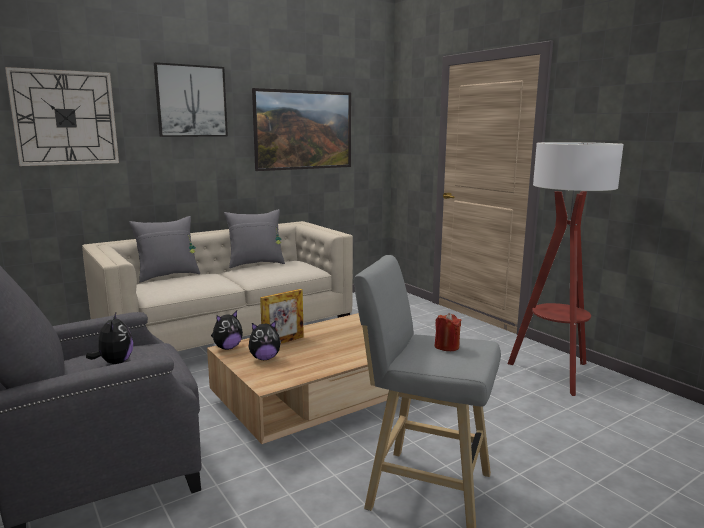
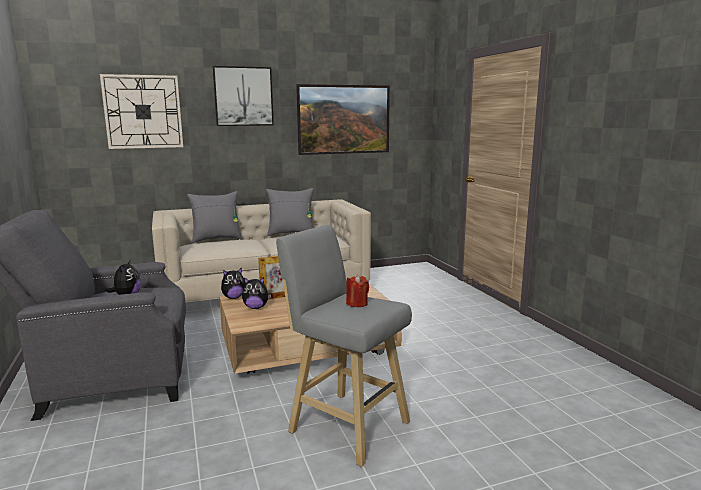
camera: 15 degrees right, 0 degrees up
floor lamp [508,142,624,396] -> none

